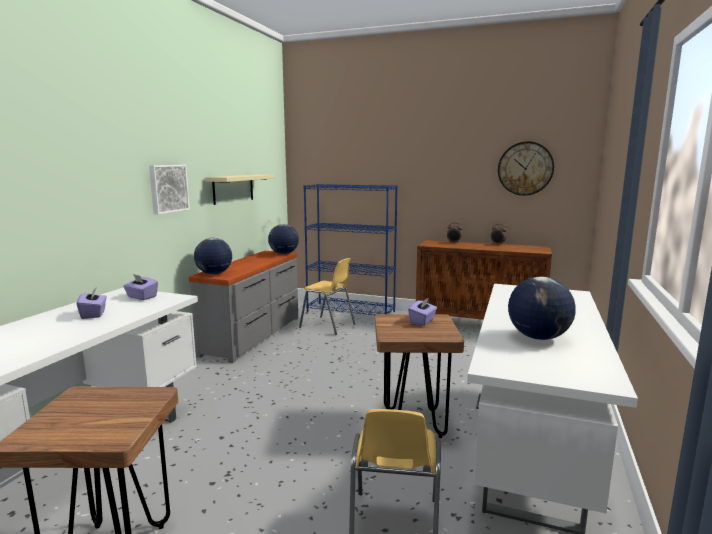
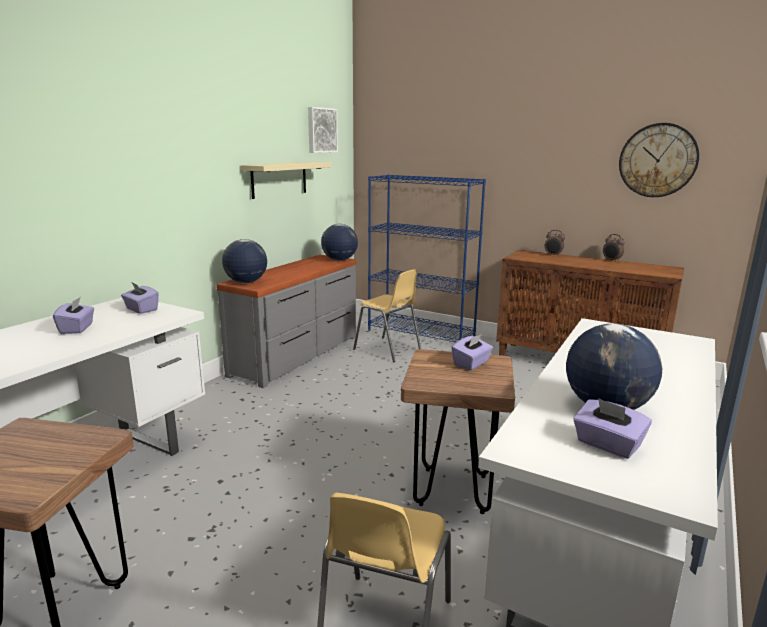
camera: 10 degrees right, 5 degrees up
picture [149,165,190,214] -> picture moved to [308,107,338,153]
none -> purple tissue box [573,398,652,459]

